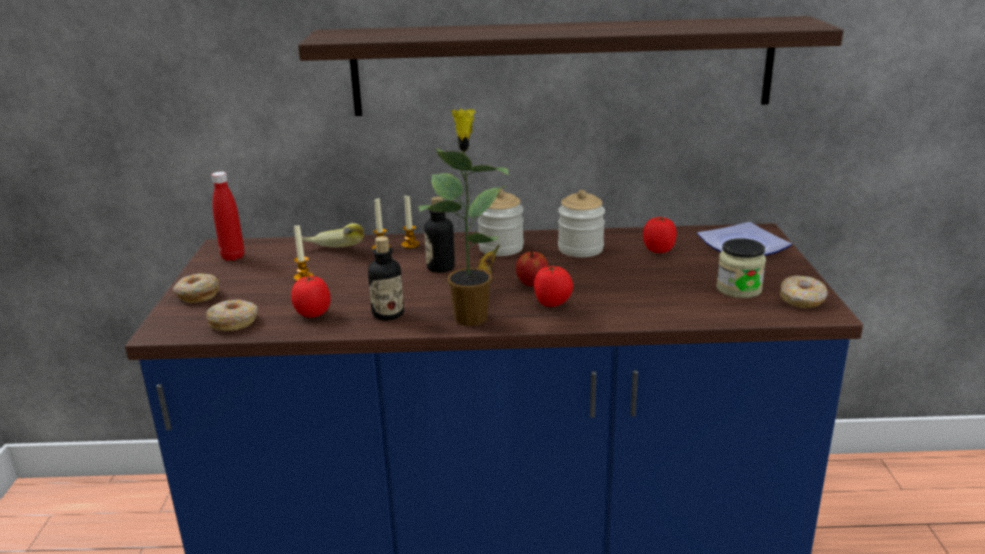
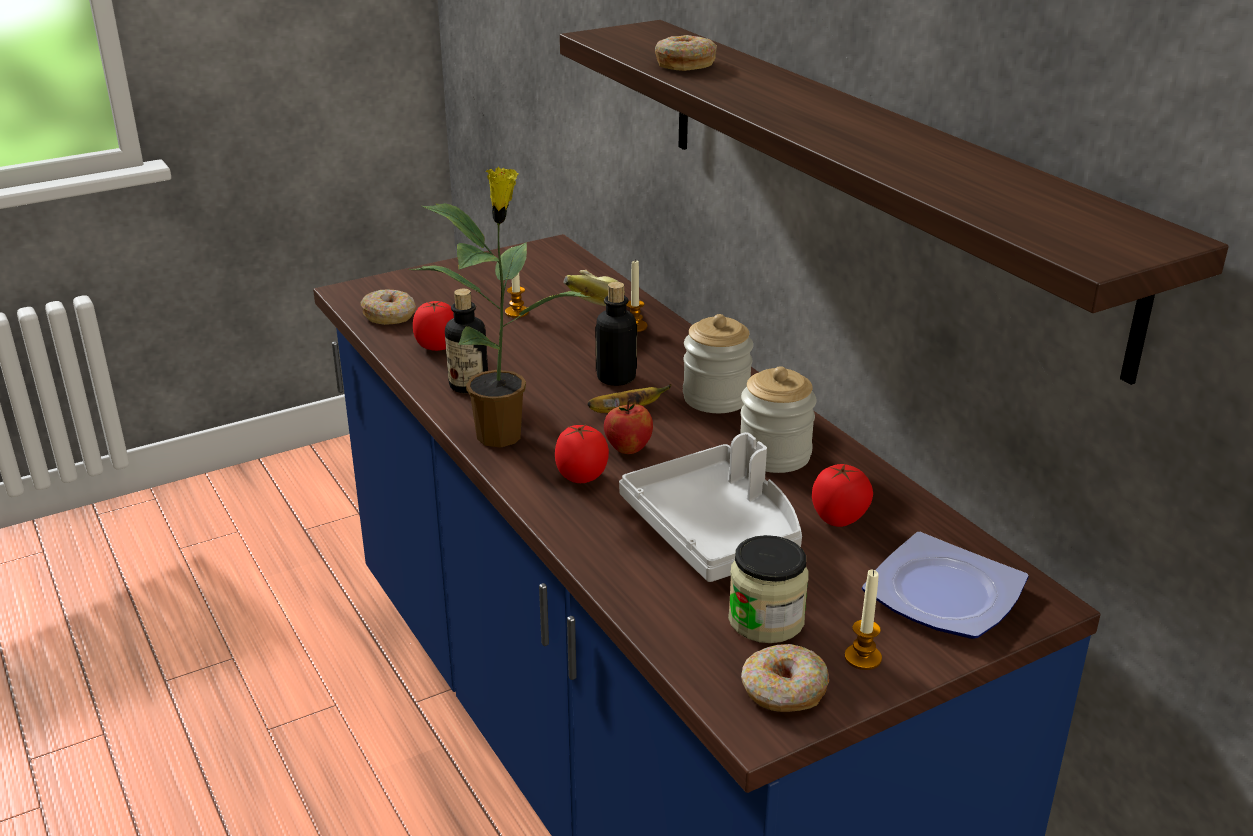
camera: 60 degrees right, 5 degrees up
donut [173,273,219,303] -> donut moved to [655,35,717,71]
red bottle [211,171,244,261] -> none
candle [401,196,419,249] -> candle moved to [845,570,882,670]
none -> grey tray [619,432,802,582]

